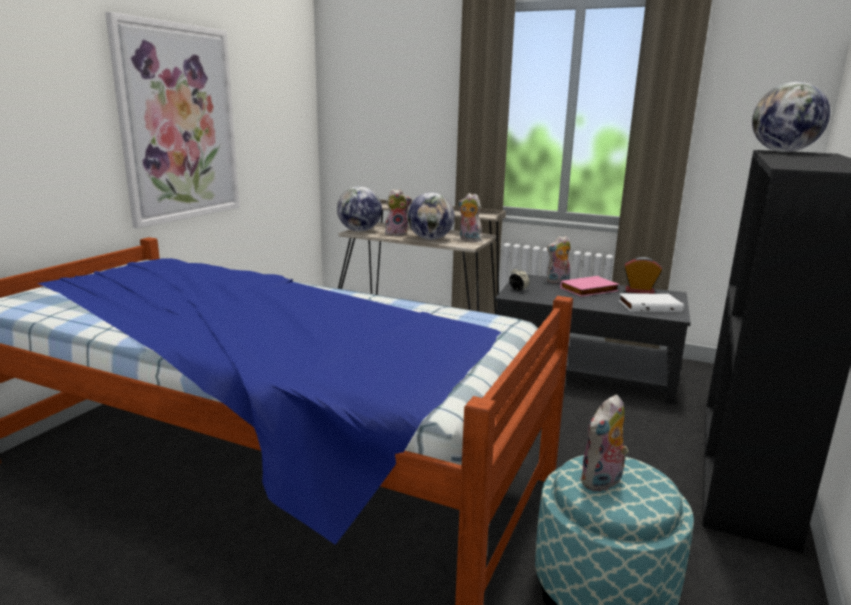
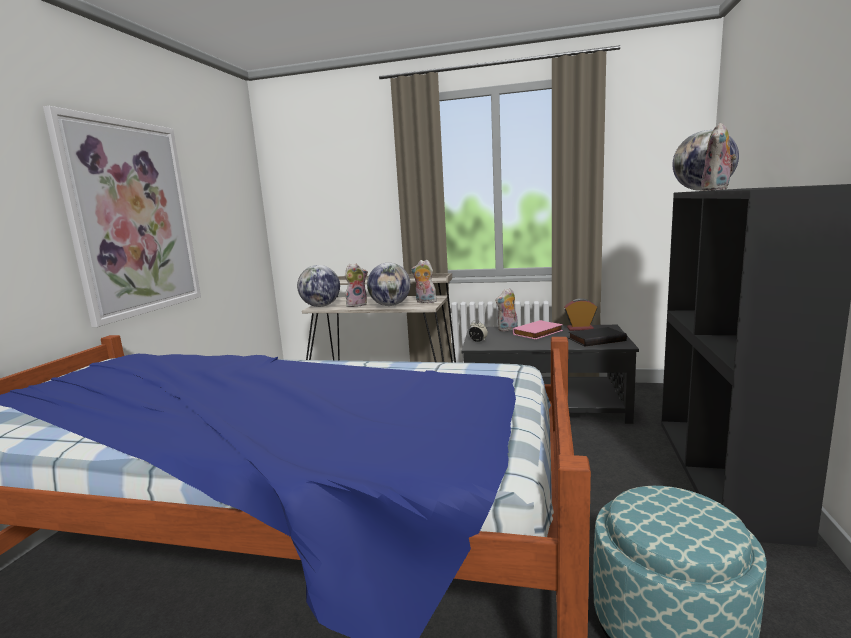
camera: 10 degrees left, 5 degrees down
plush toy [580,394,629,491] -> plush toy moved to [701,123,736,191]
white book [618,293,684,312] -> black book [568,327,627,347]

